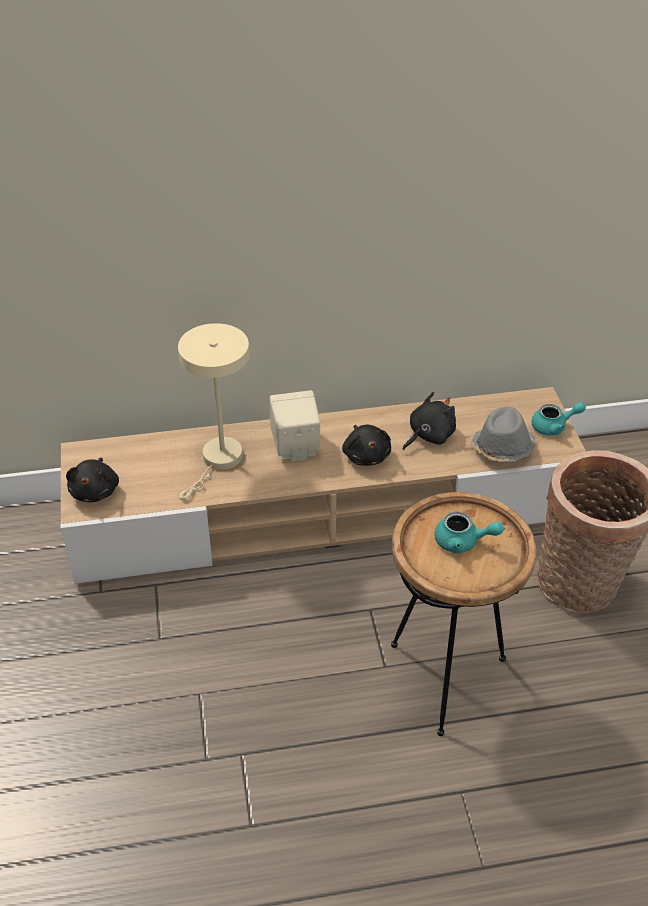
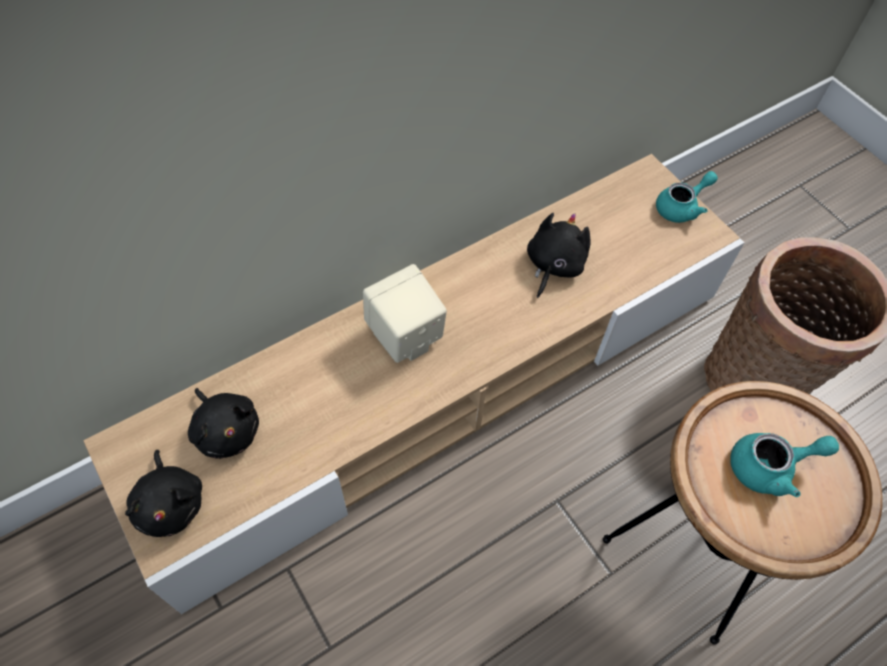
camera: 25 degrees left, 15 degrees up
beige table lamp [178,323,249,499] -> none
black plush toy [342,425,391,466] -> black plush toy moved to [188,388,259,459]
grey hat [471,407,536,462] -> none

